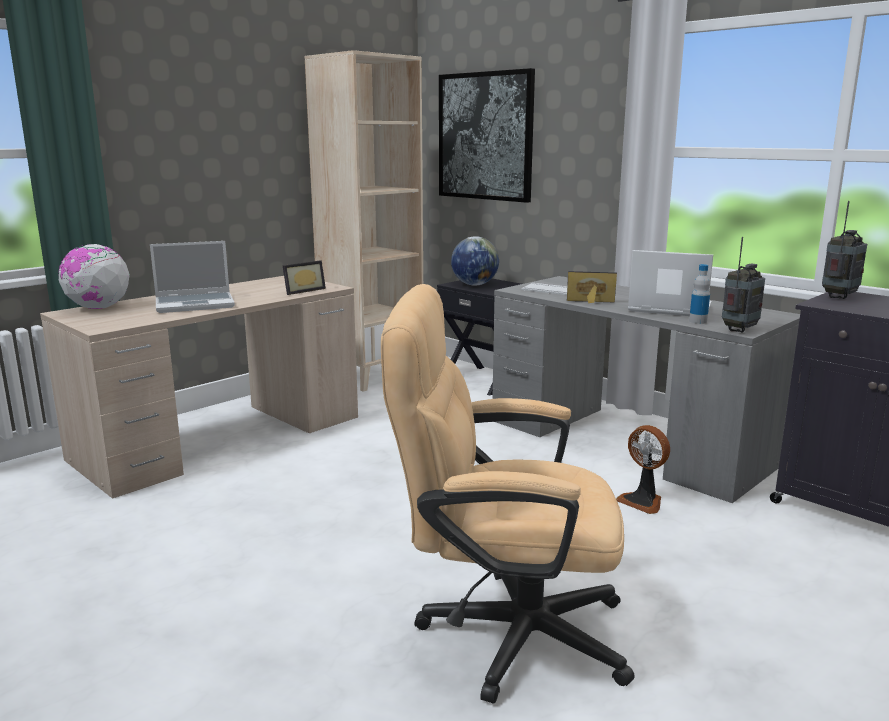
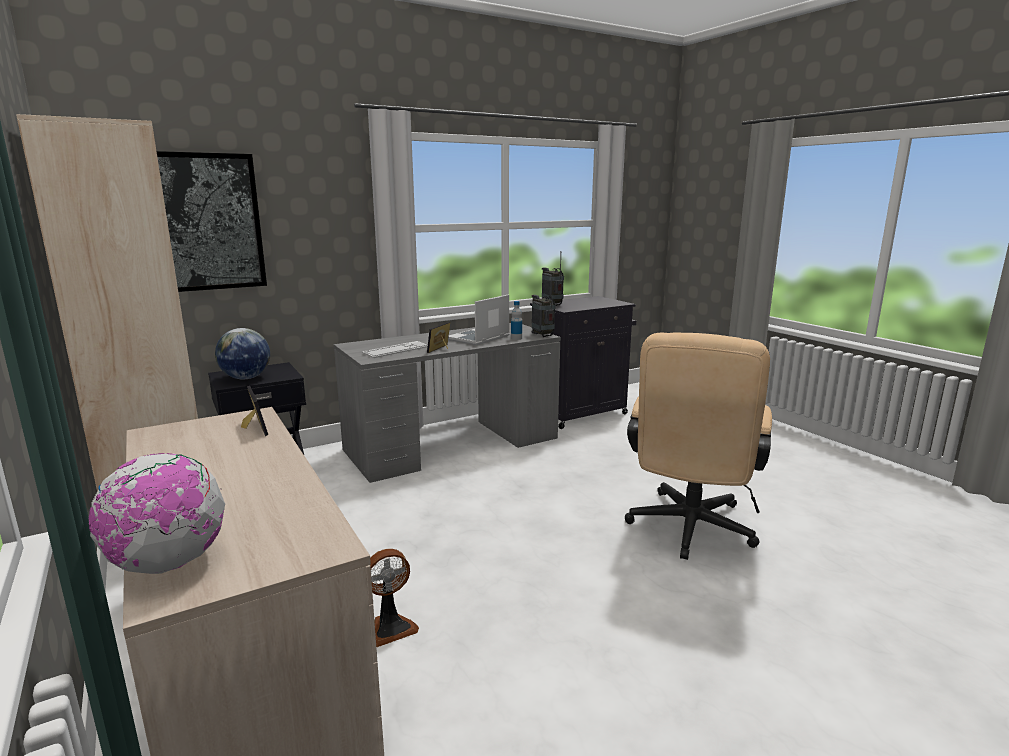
camera: 75 degrees left, 0 degrees up
laptop [150,241,235,313] -> none
fan [616,425,670,514] -> fan moved to [370,549,419,647]

